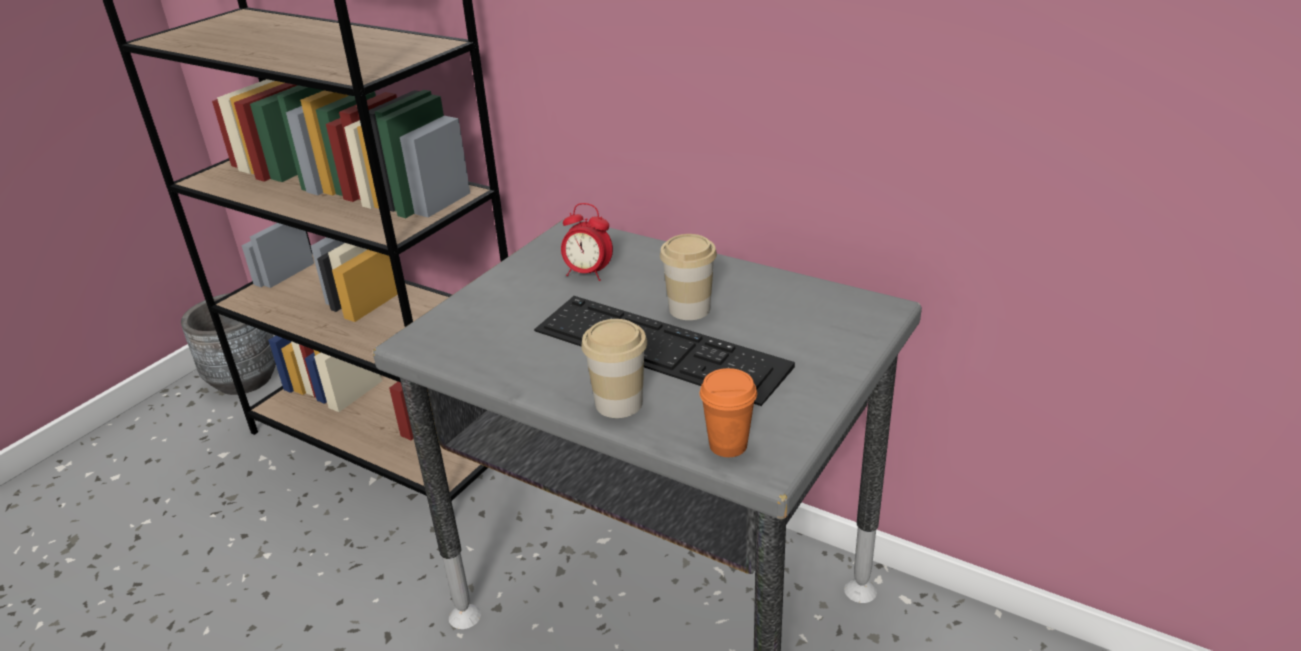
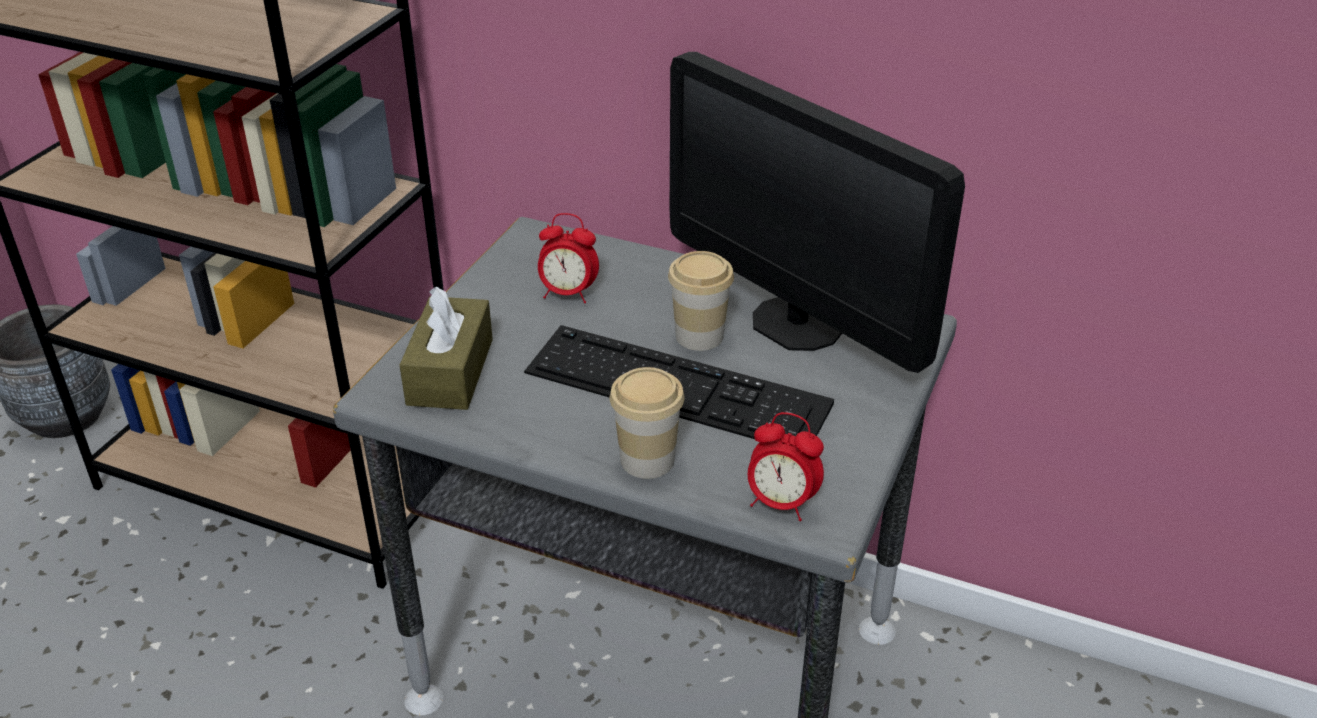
camera: 10 degrees left, 5 degrees up
orange cup [700,368,757,457] -> alarm clock [748,412,824,521]
none -> brown tissue box [399,287,493,410]
none -> monitor [670,52,965,373]

